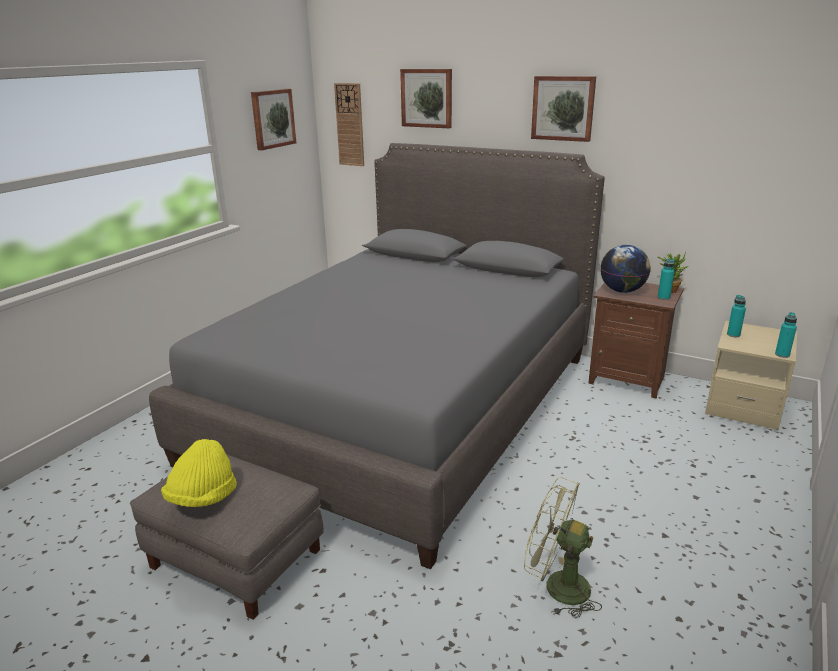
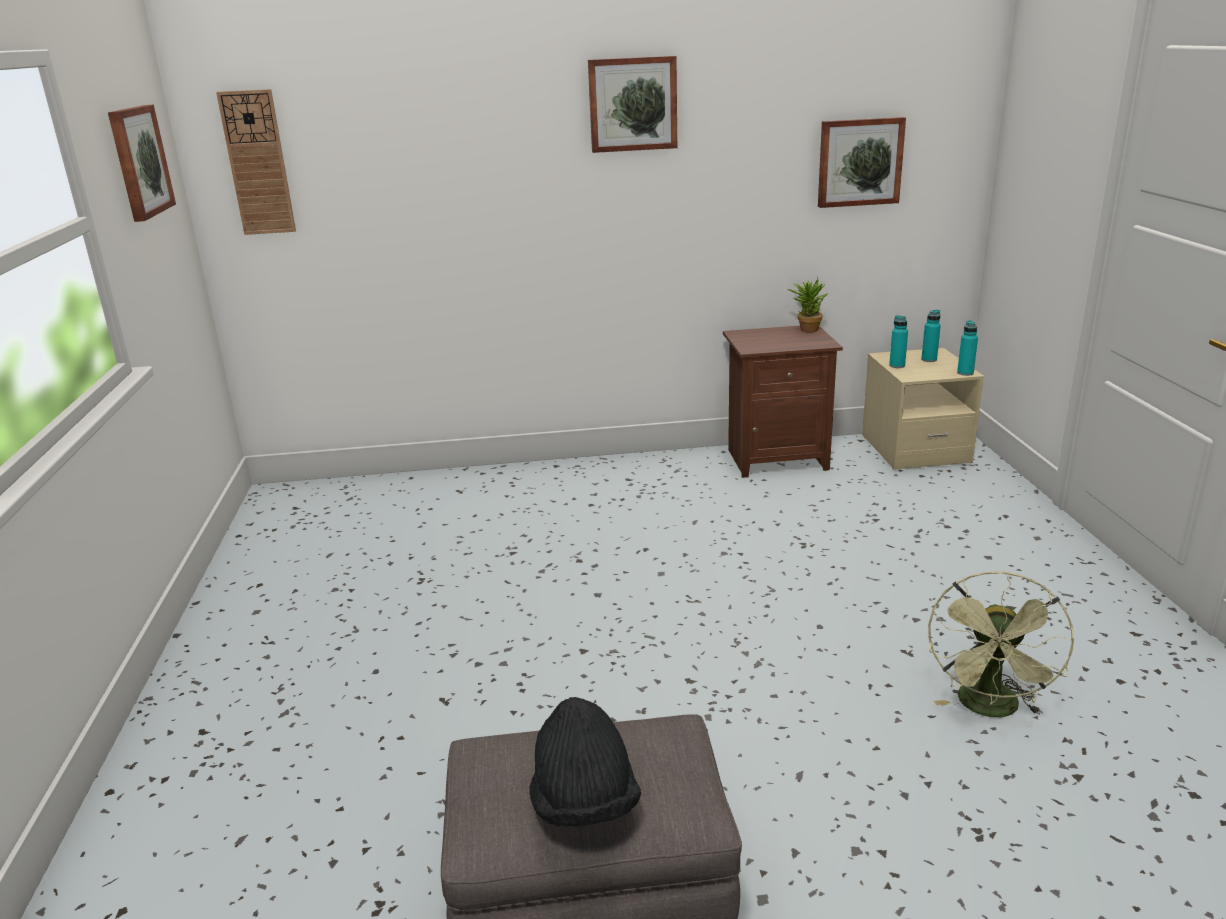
camera: 35 degrees left, 0 degrees up
grey bed [149,143,605,569] -> none
yellow hat [161,439,237,507] -> black hat [529,697,641,827]
picture [400,69,452,128] -> picture moved to [818,117,906,208]
green fan [524,477,602,618] -> green fan turned 60 degrees counterclockwise [928,571,1074,717]
globe [601,245,651,293] -> none
turquoise bottle [658,259,675,300] -> turquoise bottle moved to [921,310,941,362]

